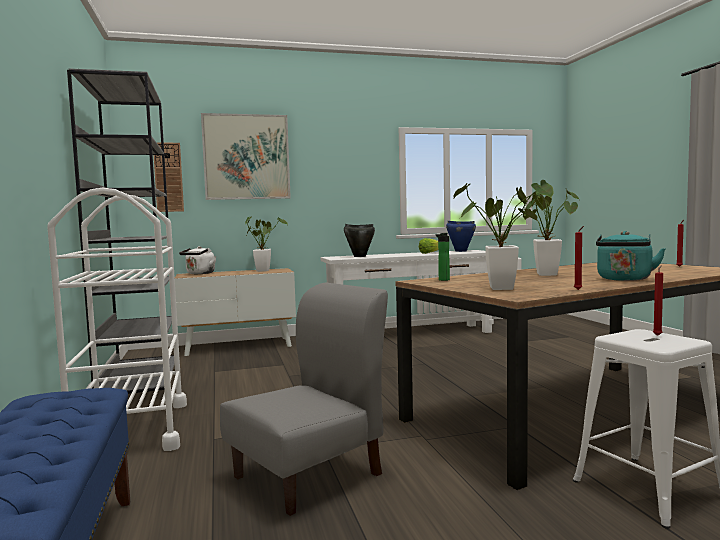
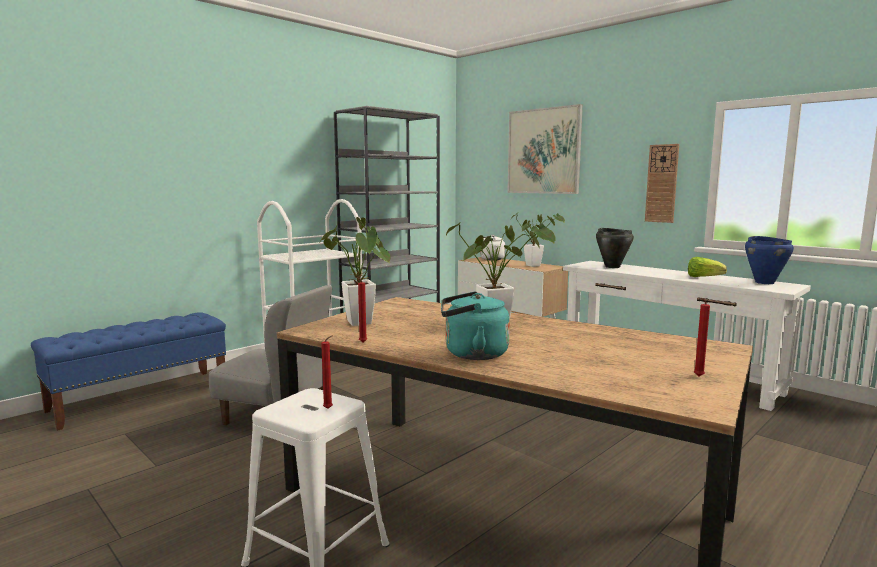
camera: 60 degrees right, 5 degrees up
wall clock [154,142,184,212] -> wall clock moved to [645,144,679,223]
bottle [436,233,450,281] -> none

